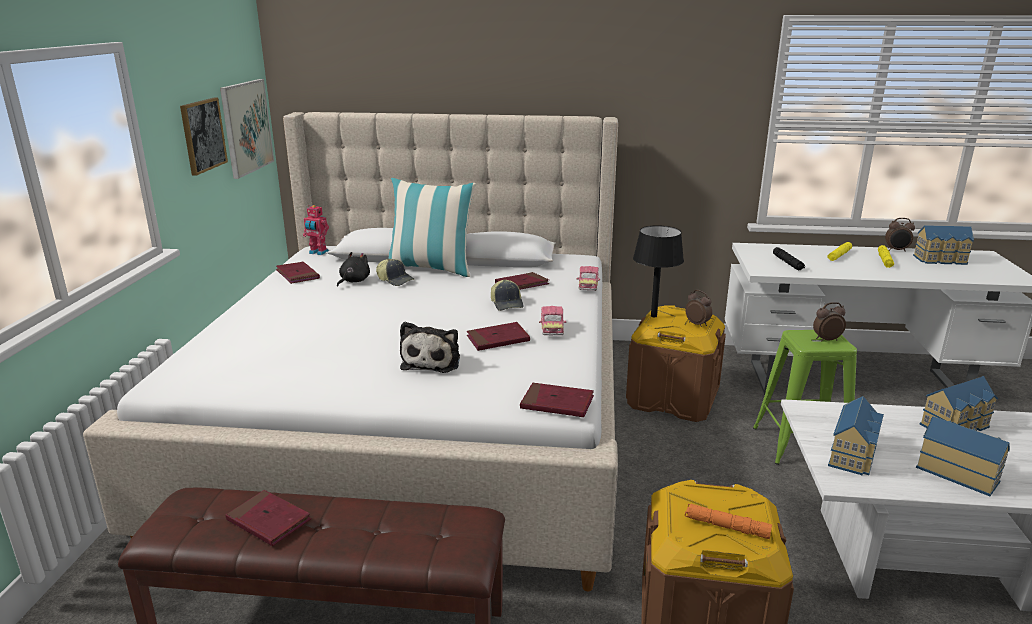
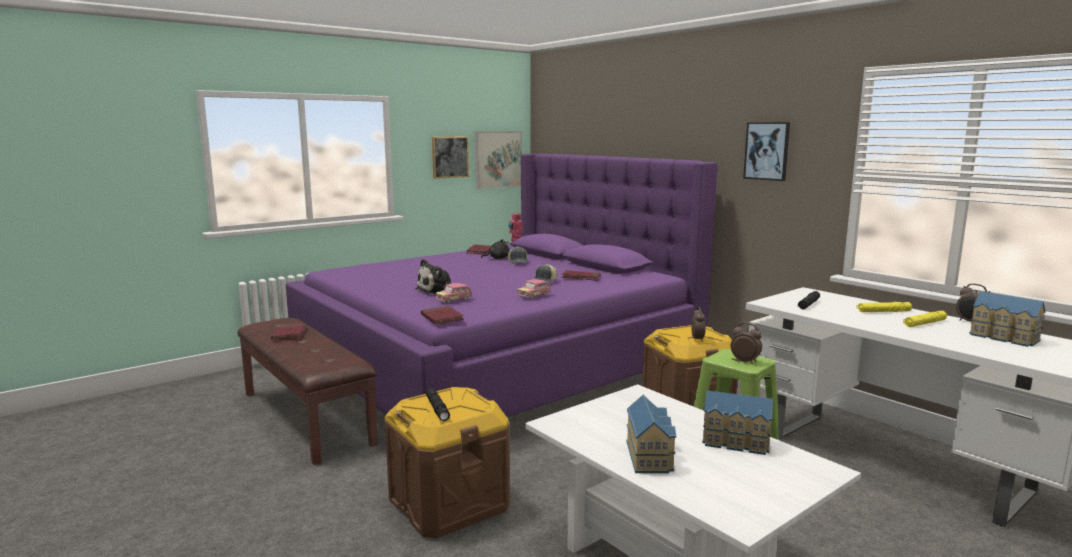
camera: 45 degrees right, 10 degrees down
beige bed [83,112,618,591] -> purple bed [286,153,717,417]
pillow [388,178,476,277] -> none
red book [467,322,530,351] -> none
toy car [577,266,600,291] -> toy car moved to [435,283,473,304]
black table lamp [633,225,684,317] -> none
orange flashlight [685,504,772,539] -> black flashlight [426,388,450,421]
toy house [828,396,884,475] -> none
none -> picture [743,122,790,181]

